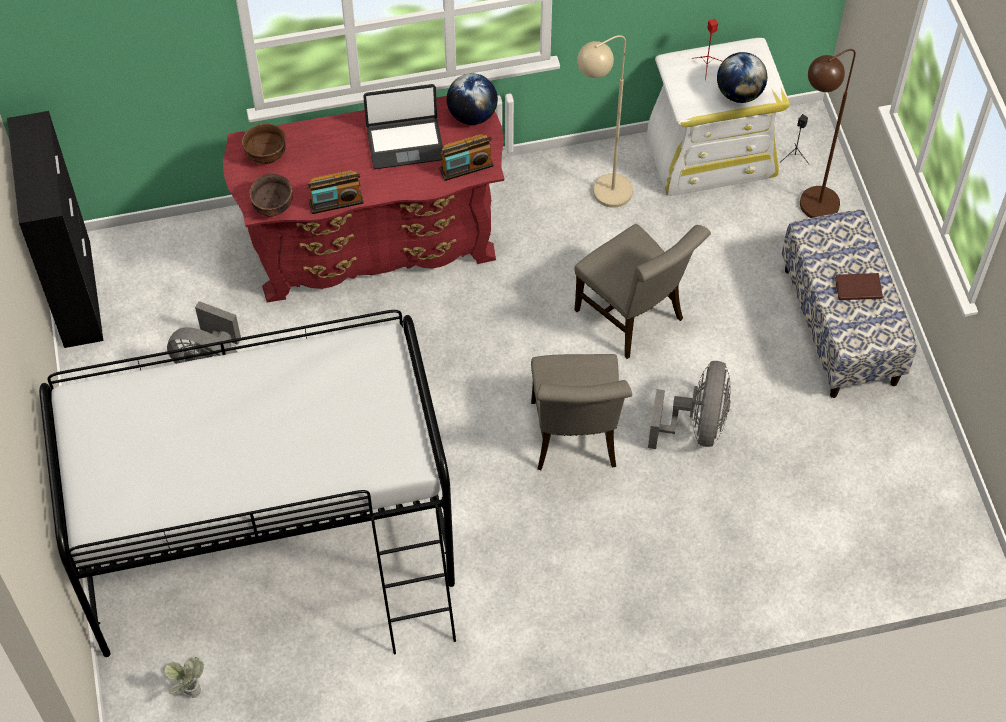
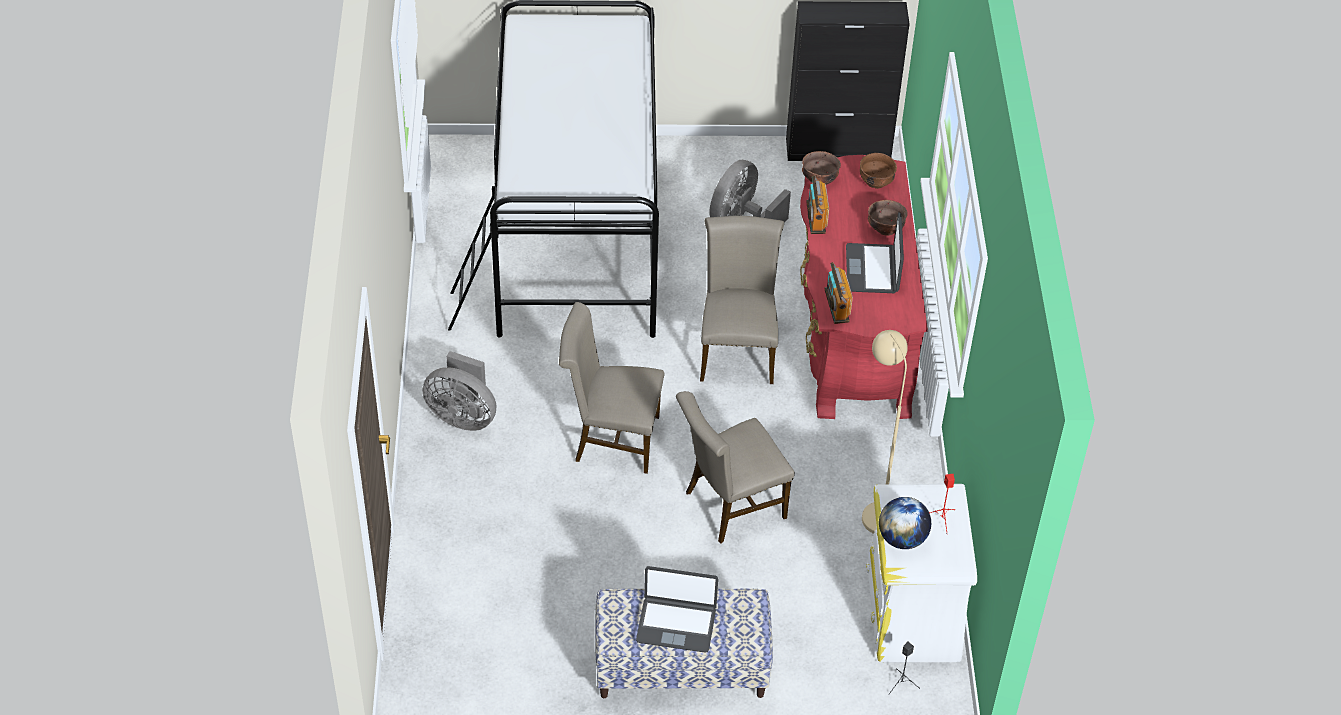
camera: 100 degrees right, 10 degrees down
potted plant [165,657,204,698] -> none
globe [447,73,498,125] -> none
grey fan [648,361,731,449] -> grey fan moved to [422,351,496,431]
brown floor lamp [800,49,856,218] -> none
brown book [835,273,883,300] -> laptop [636,566,718,653]
none -> beige chair [700,216,784,384]
none -> brown bowl [868,200,908,236]

